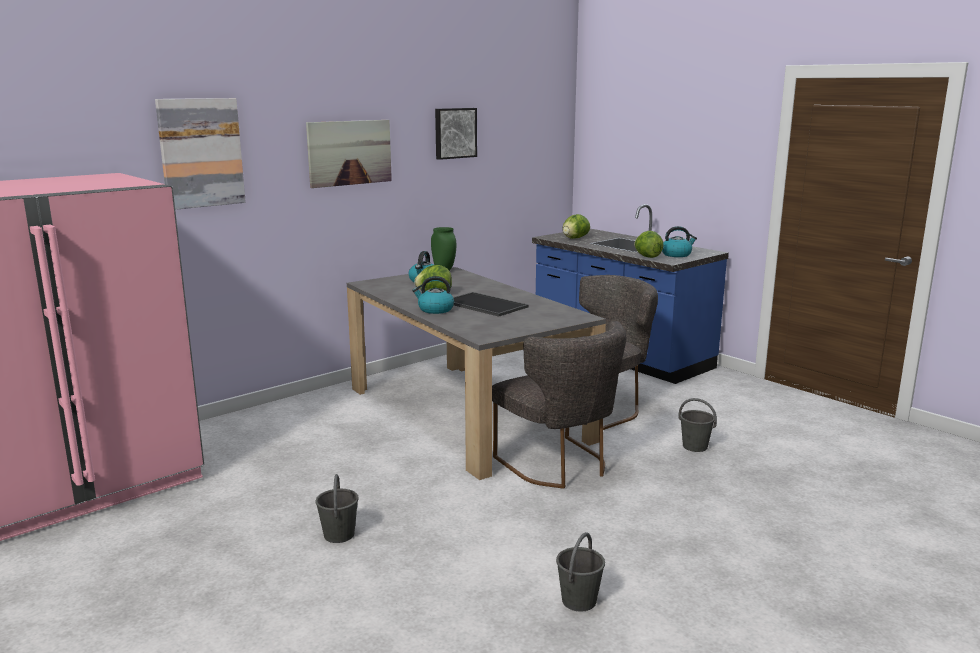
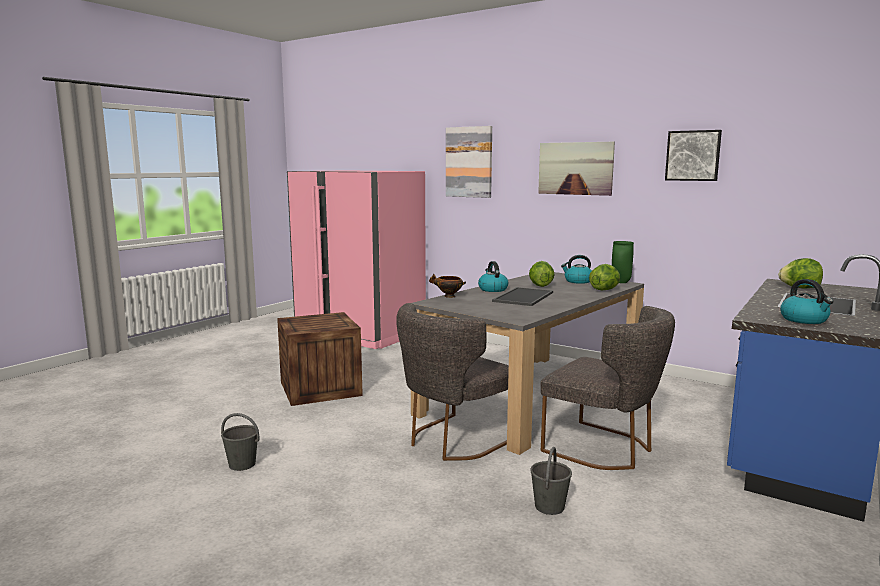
camera: 75 degrees right, 5 degrees down
grey bucket [316,474,359,543] -> crate [277,312,363,406]
lettuce [634,231,664,258] -> lettuce moved to [589,264,620,290]
none -> bowl [429,274,466,298]

